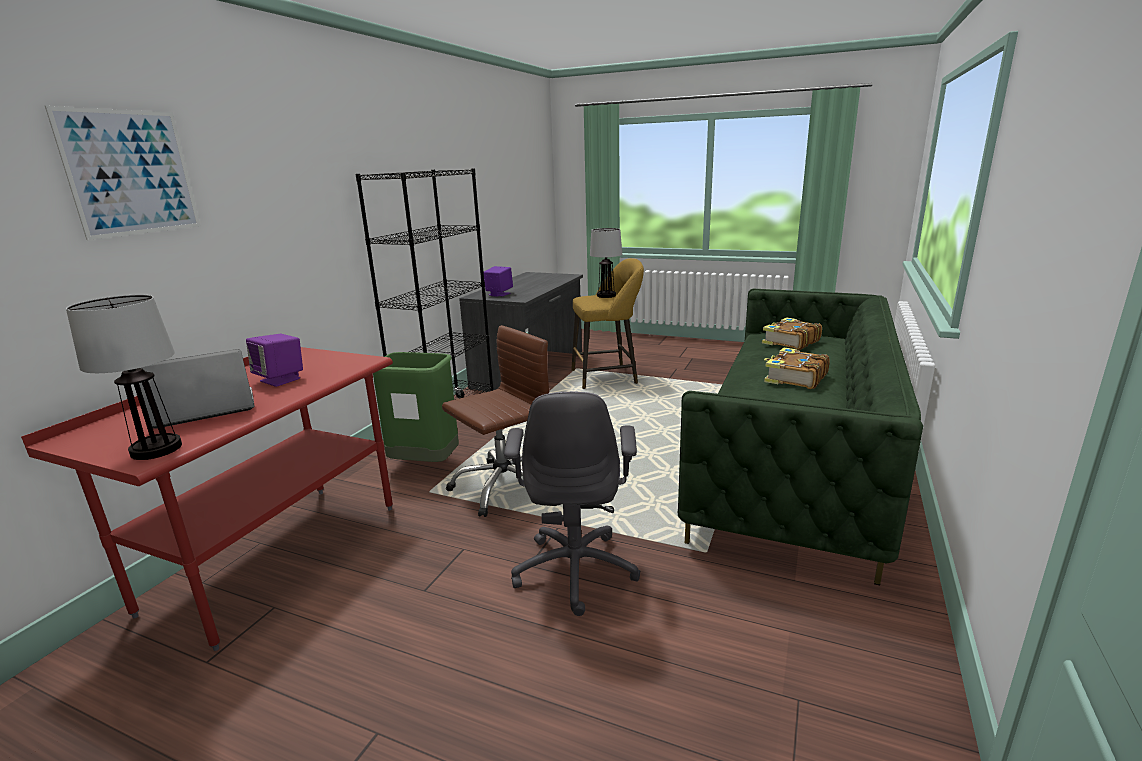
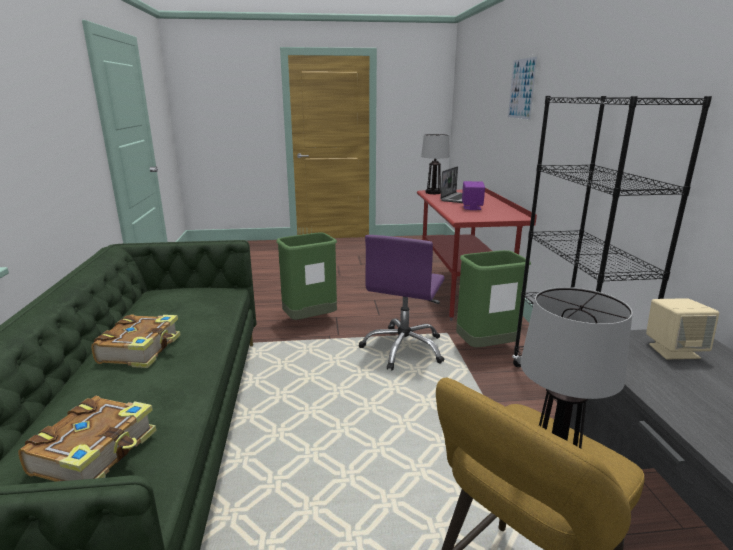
camera: 150 degrees right, 0 degrees up
brown office chair [442,325,549,517] -> purple office chair [359,235,445,370]
purple speaker [484,266,513,297] -> beige speaker [646,298,719,359]
grey office chair [504,392,640,616] -> green trash can [276,232,337,320]

